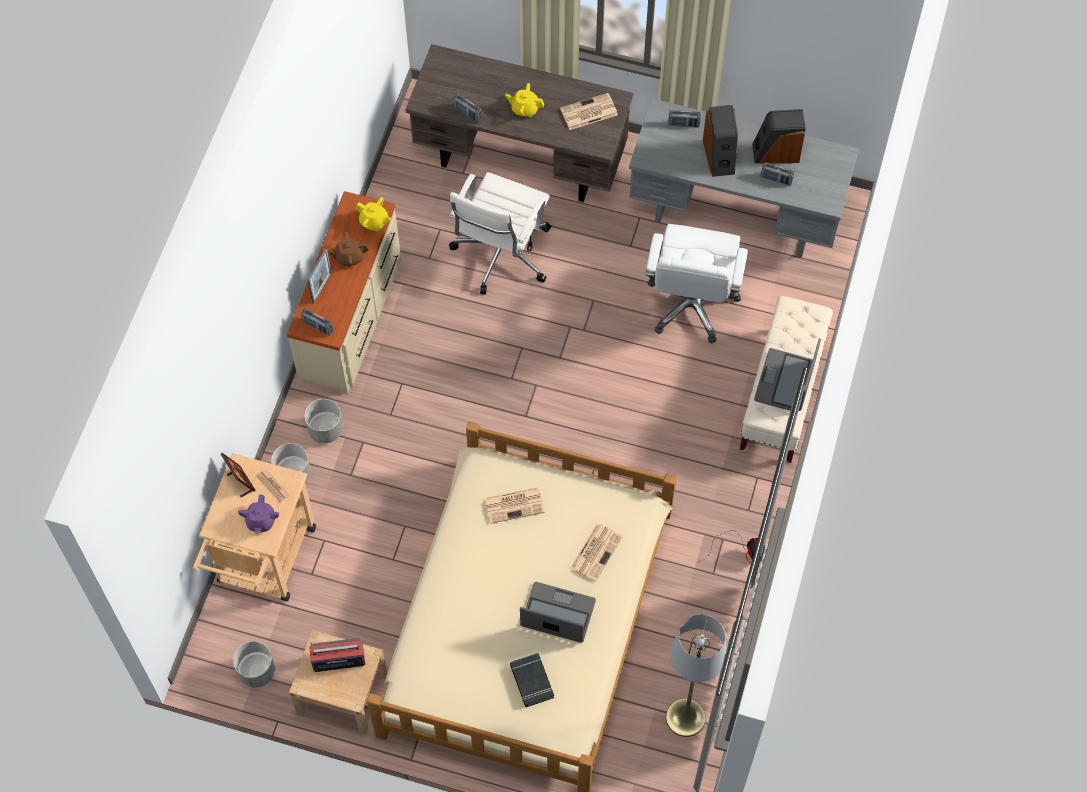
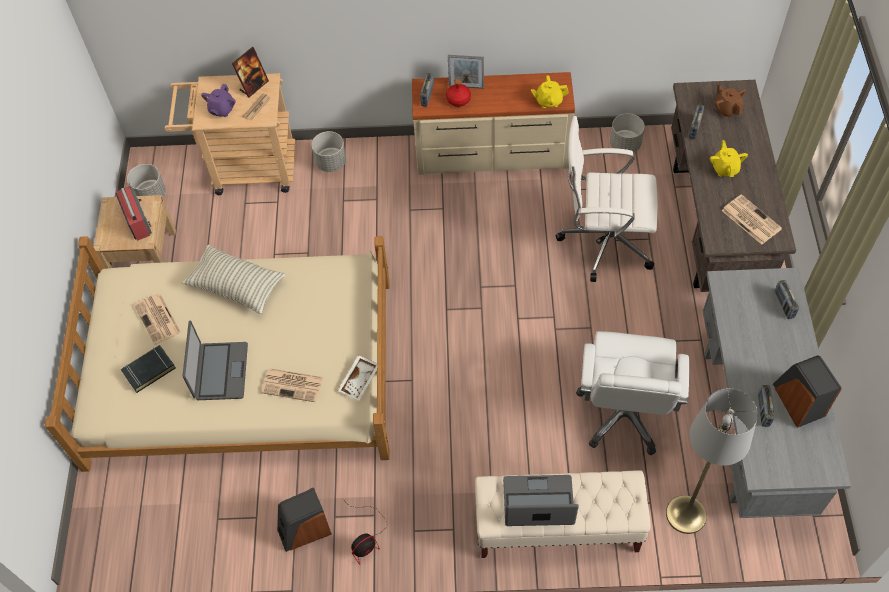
camera: 75 degrees right, 5 degrees down
purple teapot [238,494,279,533] -> purple teapot turned 60 degrees counterclockwise [201,84,236,117]
grey planter [304,399,343,443] -> grey planter moved to [610,113,645,153]
brown teapot [328,231,369,266] -> brown teapot moved to [714,83,746,118]
yellow teapot [355,197,391,231] -> yellow teapot turned 75 degrees clockwise [531,75,569,108]
newspaper [484,487,545,524] -> newspaper moved to [134,294,181,345]
white office chair [645,224,748,344] -> white office chair turned 75 degrees counterclockwise [576,331,690,455]
grey floor lamp [666,614,726,737] -> grey floor lamp moved to [666,388,758,534]
speaker [703,105,738,177] -> speaker moved to [277,488,332,552]
none -> pillow [182,244,285,314]
none -> white tray [338,355,377,401]
none -> red bottle [446,79,471,107]

